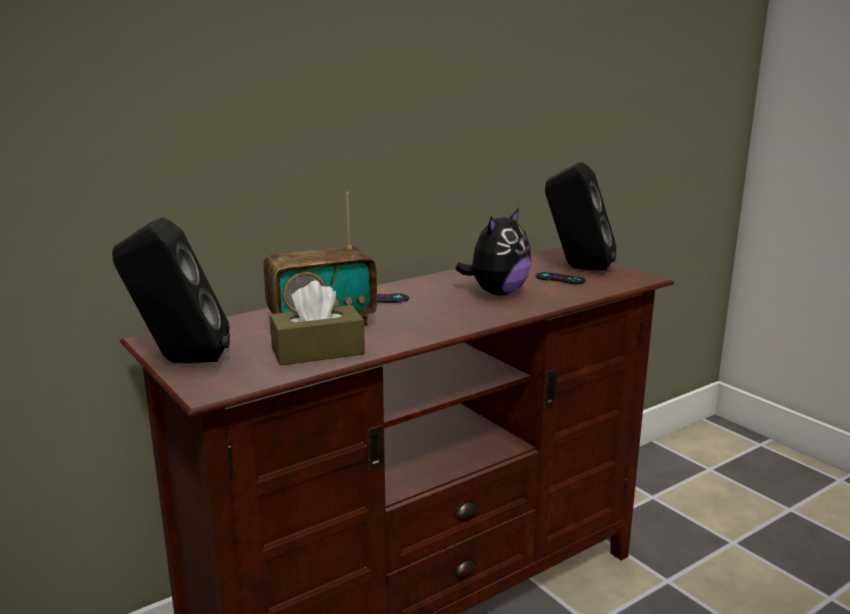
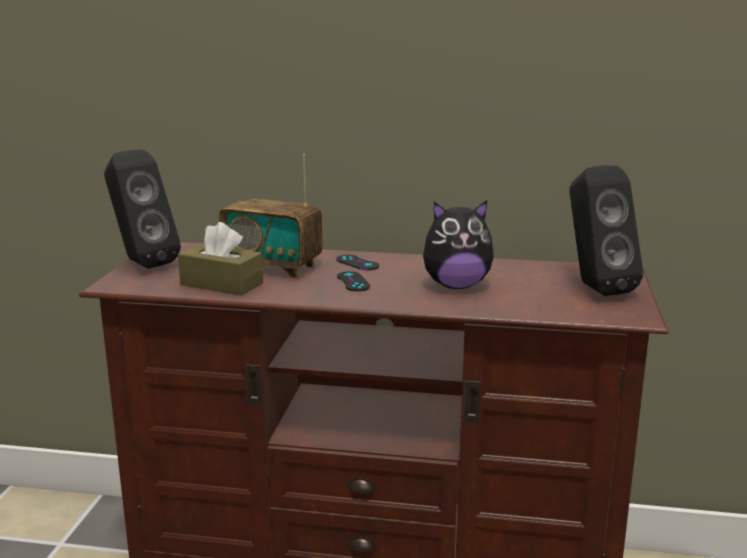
camera: 45 degrees right, 0 degrees up
black game controller [536,272,585,284] -> black game controller moved to [337,271,370,291]

